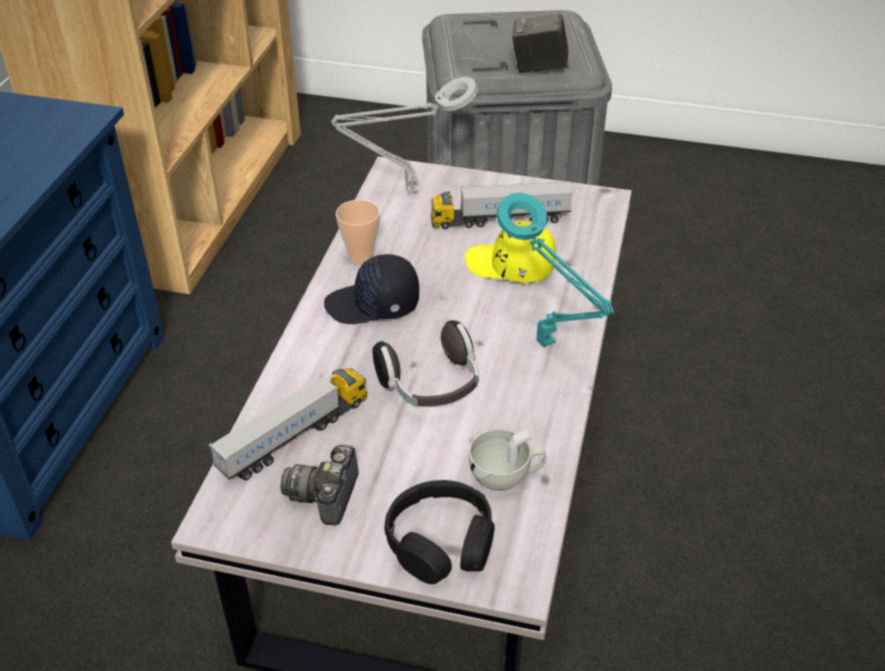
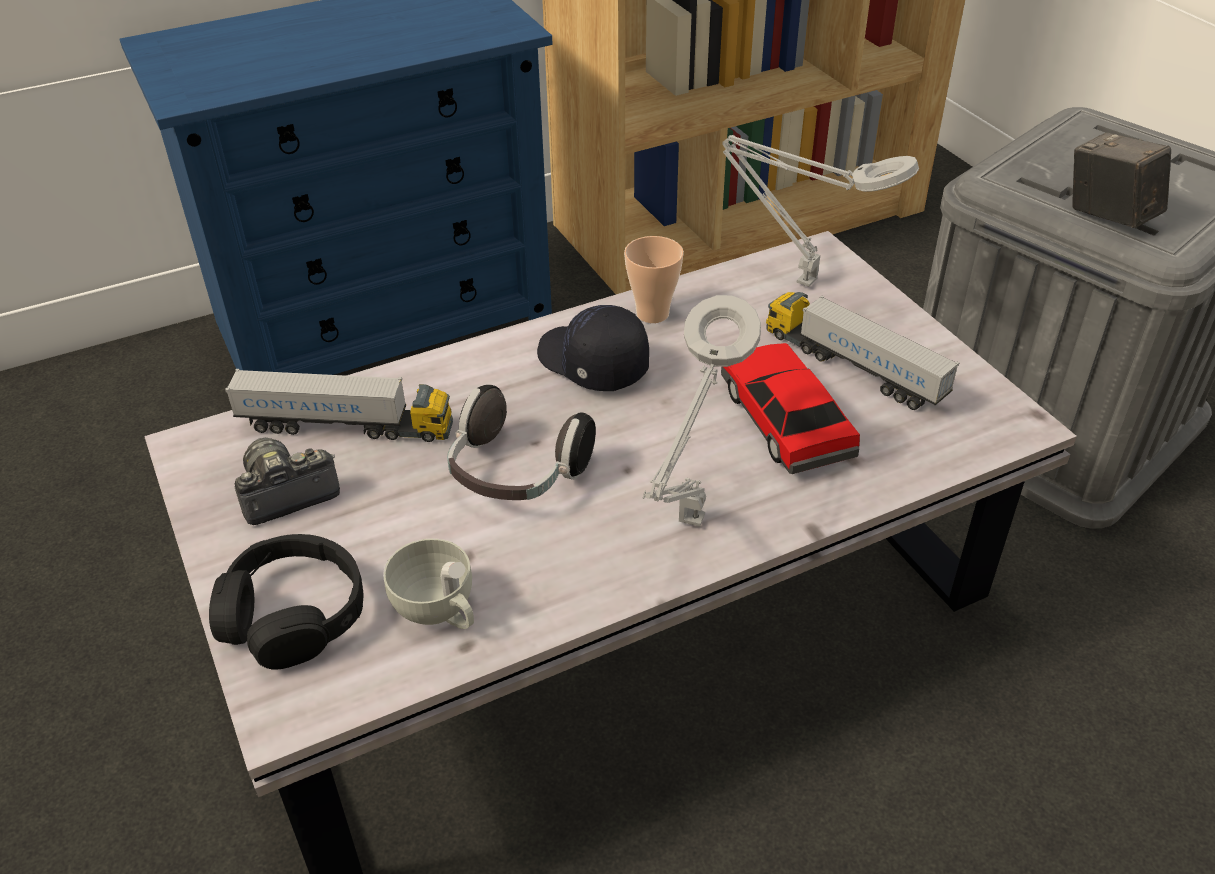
camera: 50 degrees right, 0 degrees up
yellow cap [465,221,556,283] -> toy car [721,343,860,474]
turquoise table lamp [496,193,614,347] -> grey table lamp [643,295,761,527]

